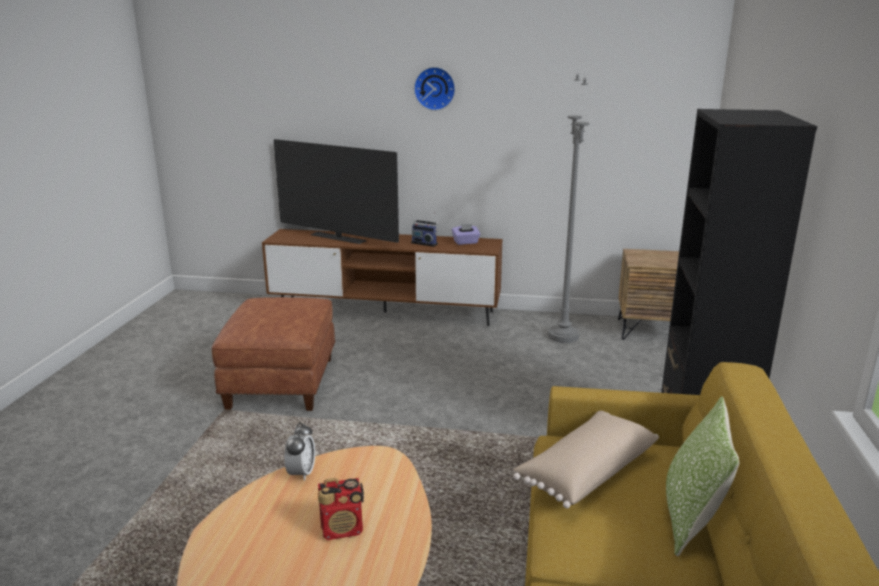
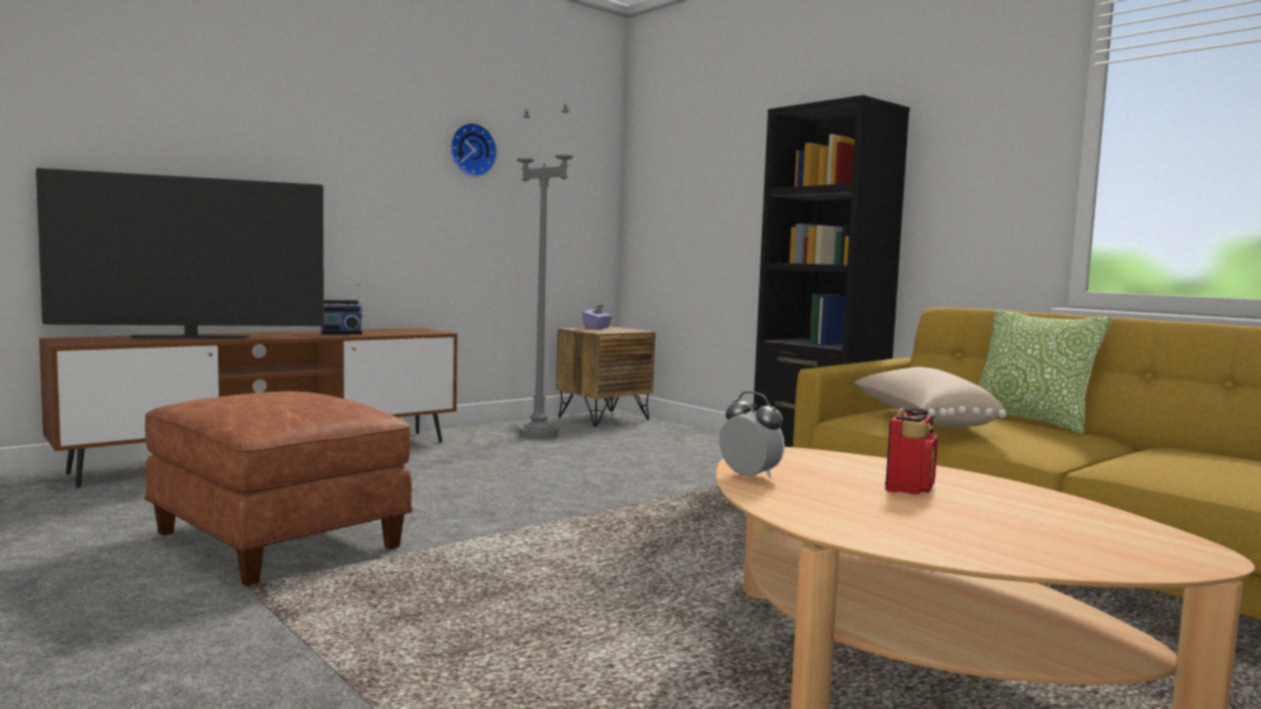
camera: 50 degrees left, 15 degrees down
wall clock [414,67,455,111] -> wall clock moved to [450,123,497,177]
purple tissue box [452,224,480,245] -> purple tissue box moved to [582,305,612,329]

